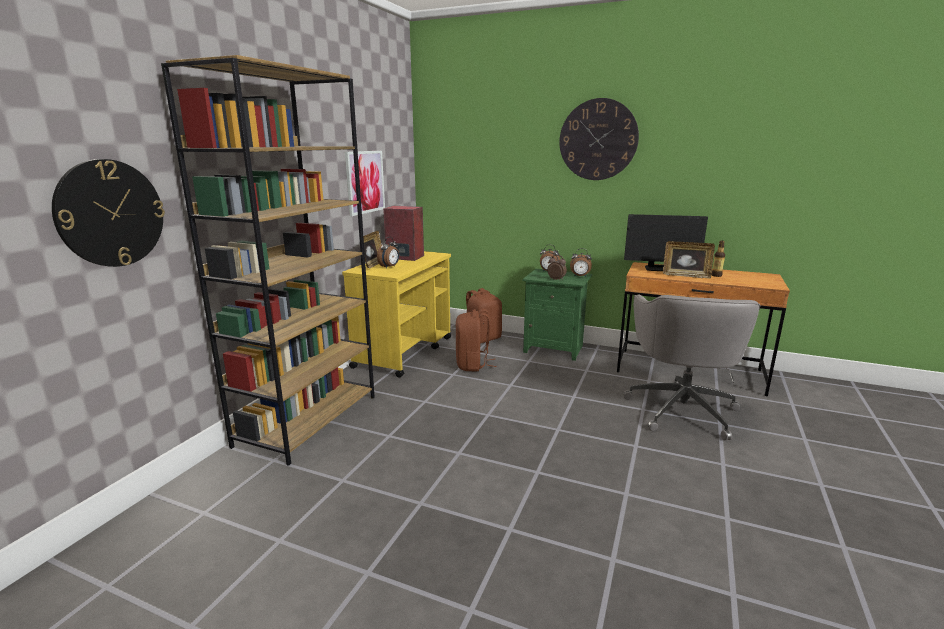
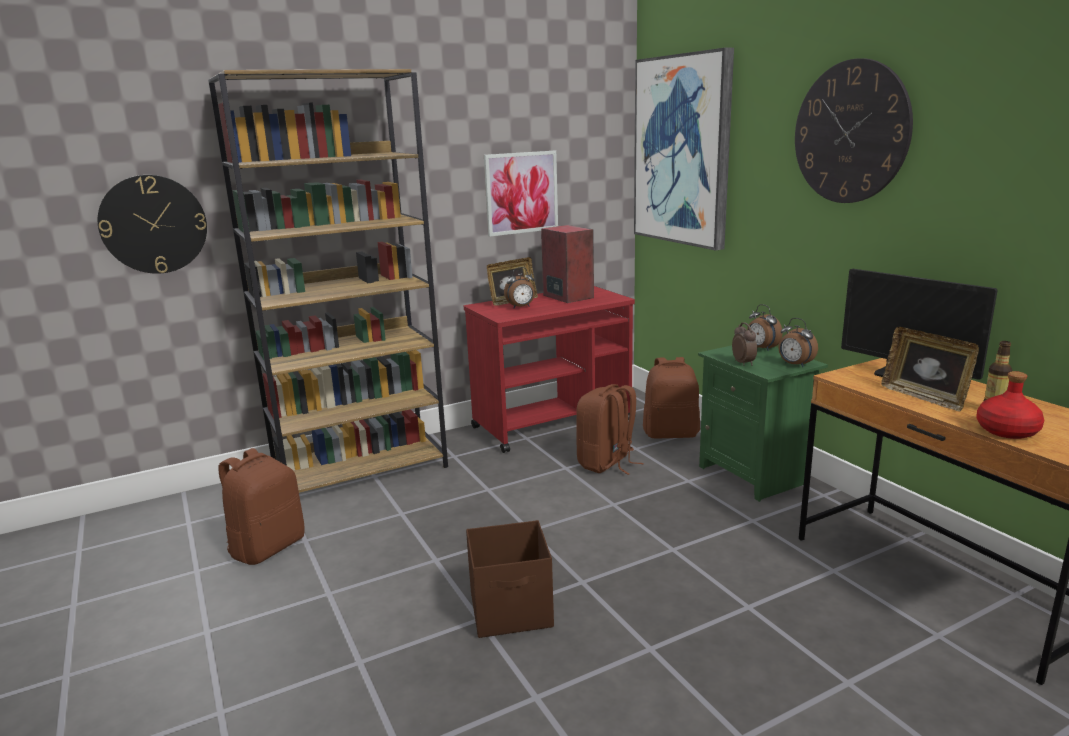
camera: 40 degrees right, 0 degrees up
yellow cart [342,251,451,378] -> red cart [464,286,635,453]
grey office chair [624,294,760,440] -> none
none -> brown backpack [219,448,305,565]
none -> brown storage box [466,520,554,638]
none -> picture [634,48,734,251]
none -> red bottle [976,371,1044,439]

